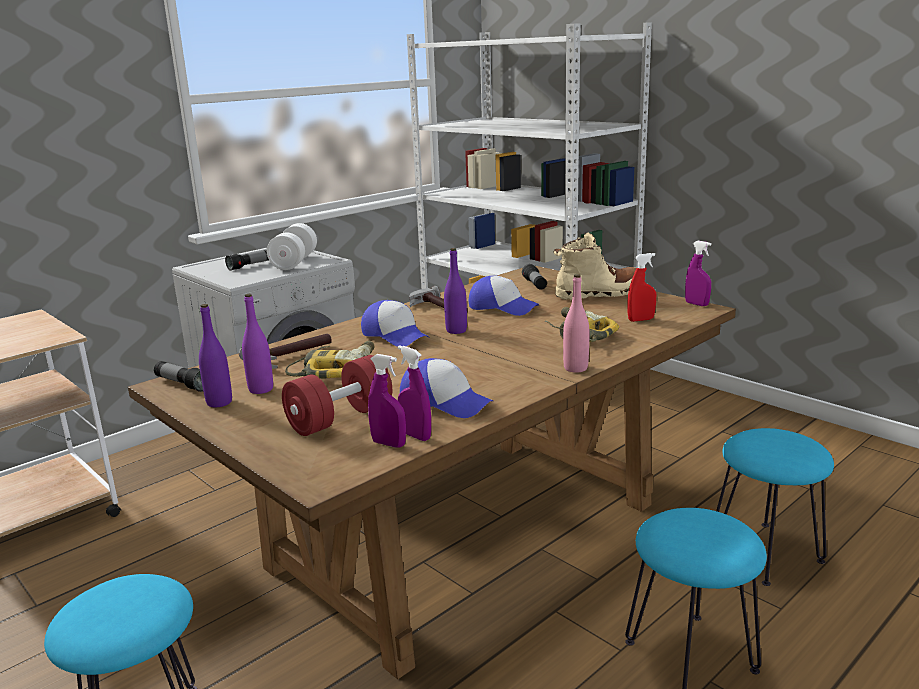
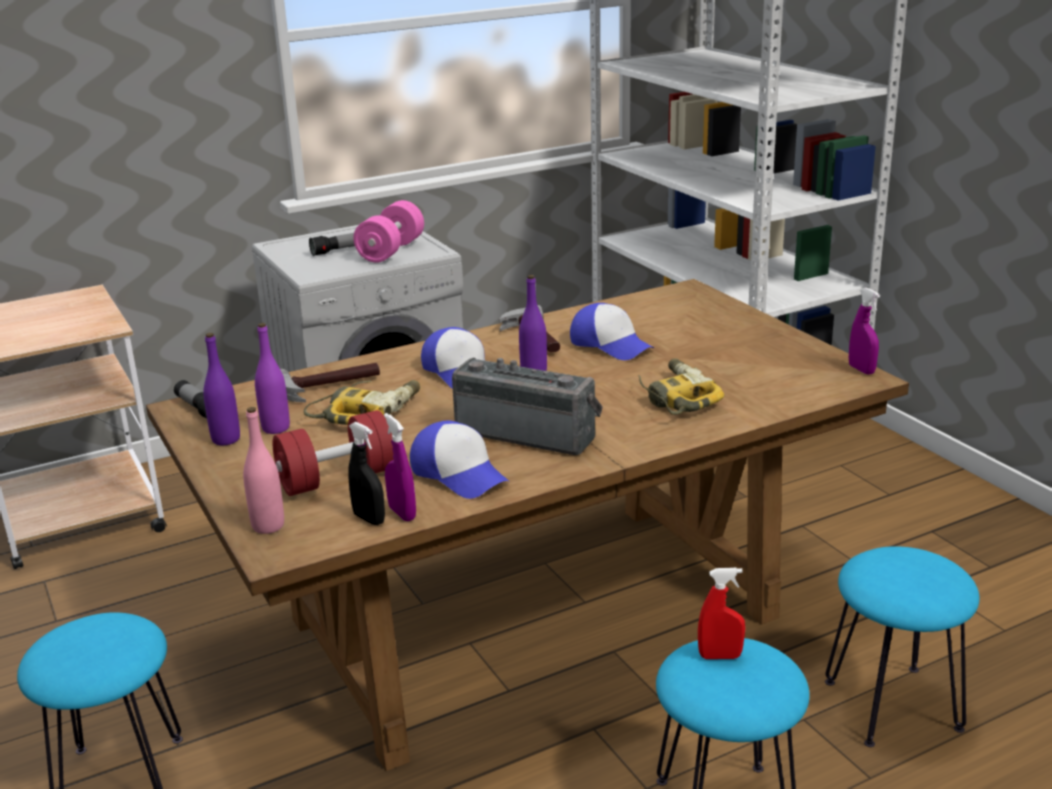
camera: 15 degrees right, 5 degrees up
white dumbbell [267,223,317,270] -> pink dumbbell [354,200,424,263]
purple spray bottle [368,354,406,447] -> black spray bottle [348,422,385,525]
flashlight [522,264,547,290] -> none
beige boot [553,232,636,300] -> none
pink bottle [563,274,589,373] -> pink bottle moved to [243,407,284,534]
red spray bottle [628,253,656,322] -> red spray bottle moved to [698,568,745,659]
none -> radio [452,358,603,455]

